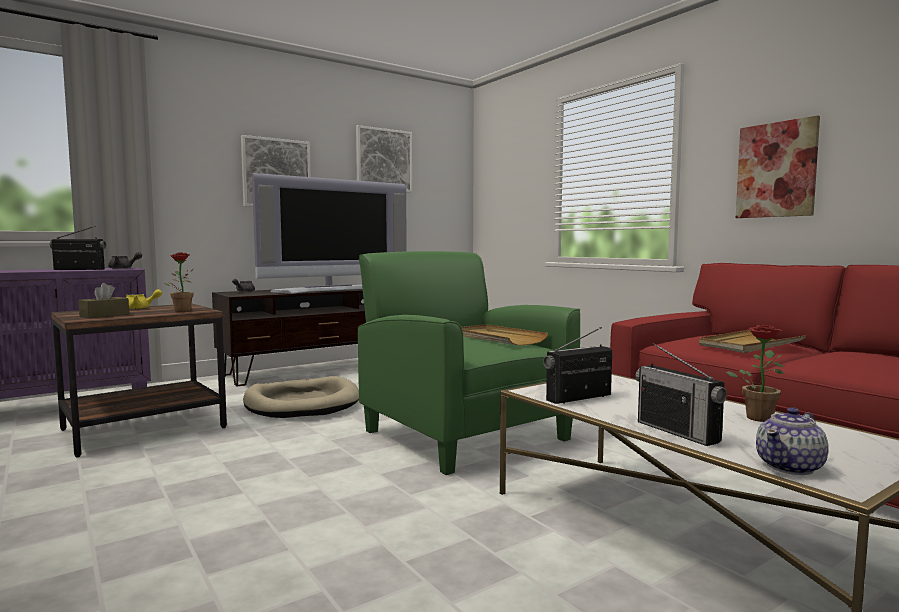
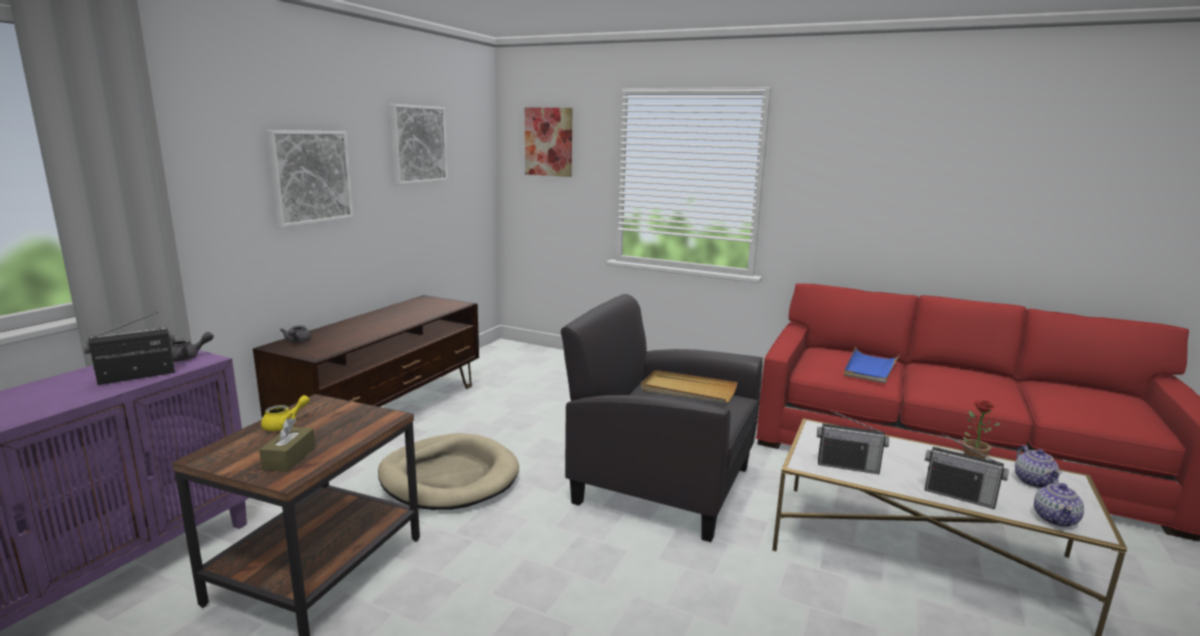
camera: 30 degrees left, 10 degrees up
potted plant [164,252,195,312] -> none
television [252,173,407,293] -> none
green armchair [358,251,580,475] -> black armchair [561,294,763,542]
radio [543,327,613,404] -> radio turned 105 degrees counterclockwise [817,411,889,474]
beige tray [699,329,806,353] -> blue tray [844,347,900,384]
picture [736,115,820,218] -> picture moved to [525,107,572,177]
none -> teapot [1015,445,1062,488]

